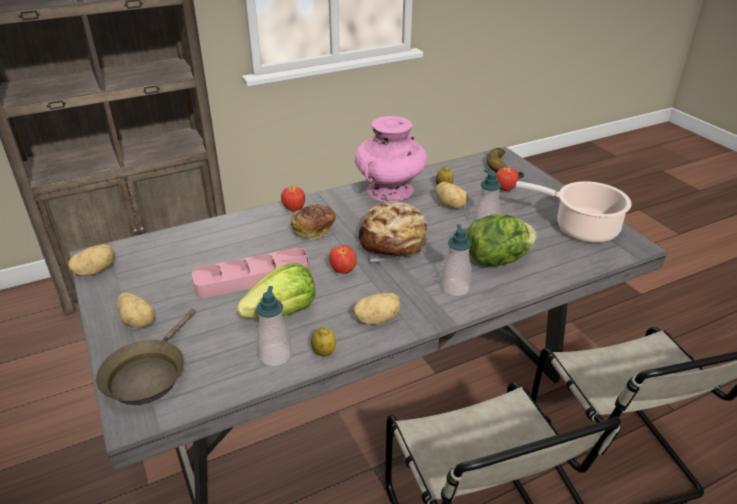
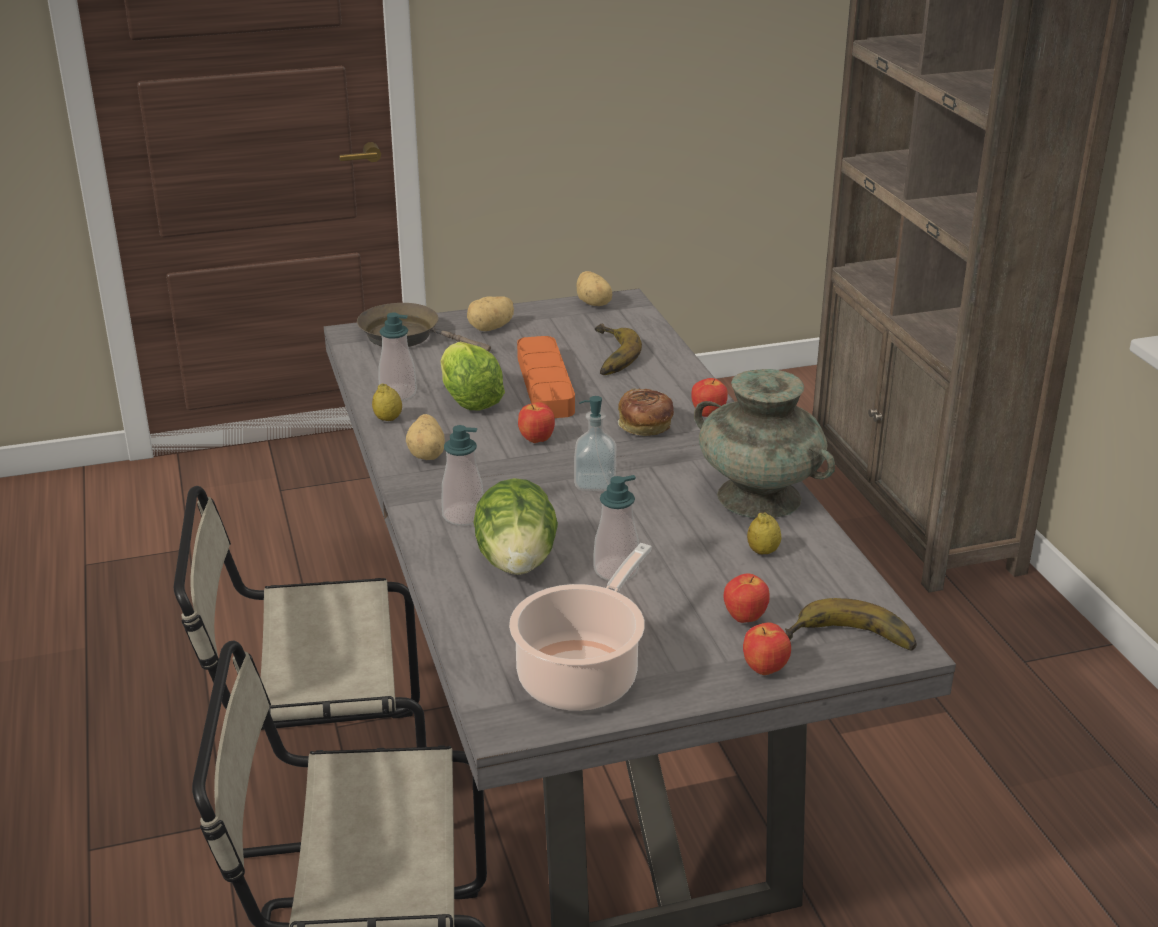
camera: 100 degrees right, 5 degrees down
pink tray [192,248,310,298] -> orange tray [517,336,575,418]
pink vase [355,116,427,202] -> turquoise vase [694,369,835,518]
bread [358,201,428,262] -> soap dispenser [574,396,616,491]
potato [436,182,468,208] -> none
none -> banana [595,324,642,375]
none -> apple [743,622,791,675]

